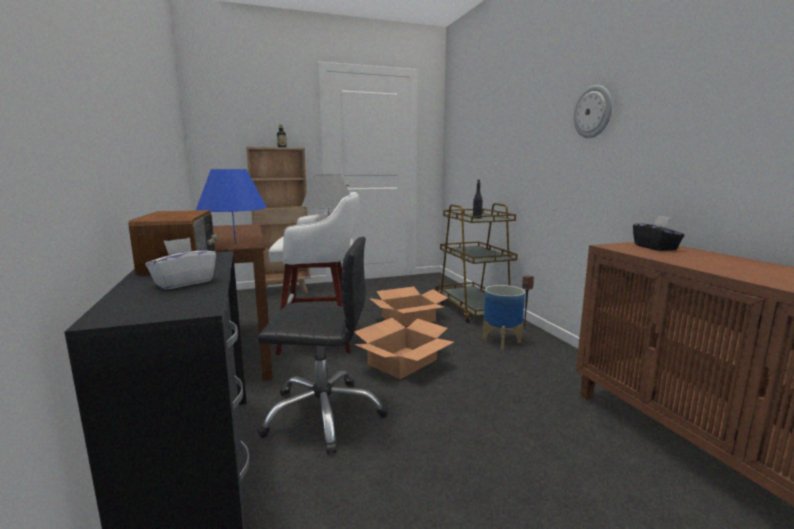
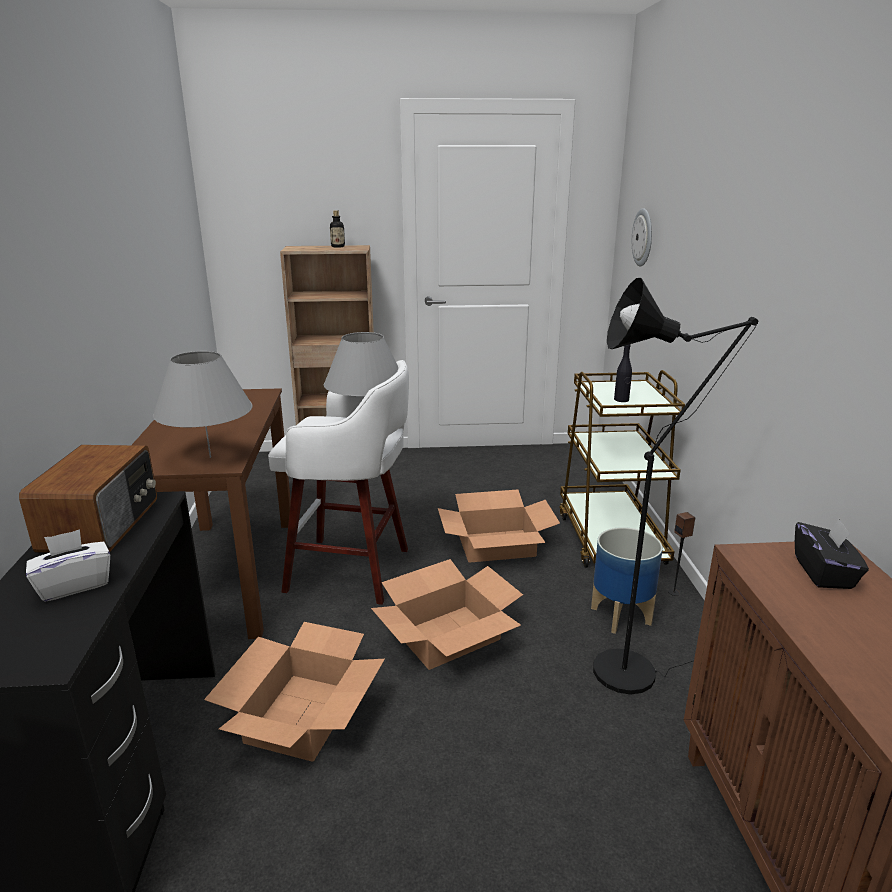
camera: 15 degrees right, 10 degrees up
blue table lamp [196,169,267,244] -> grey table lamp [153,351,253,458]
black office chair [257,237,388,454] -> cardboard box [204,622,385,762]
wall clock [574,85,612,138] -> wall clock moved to [632,208,652,266]
none -> black floor lamp [593,278,758,694]

